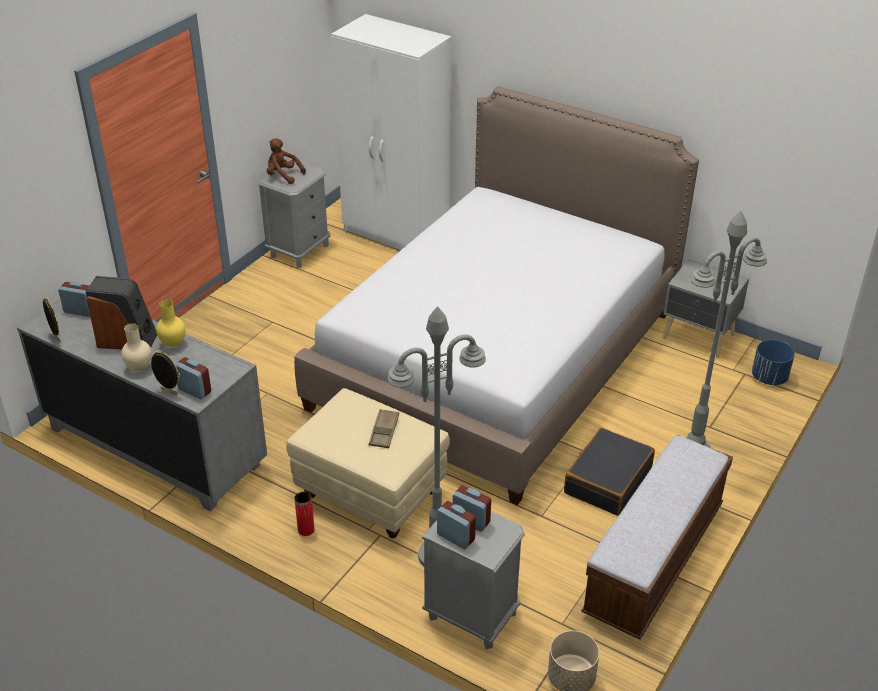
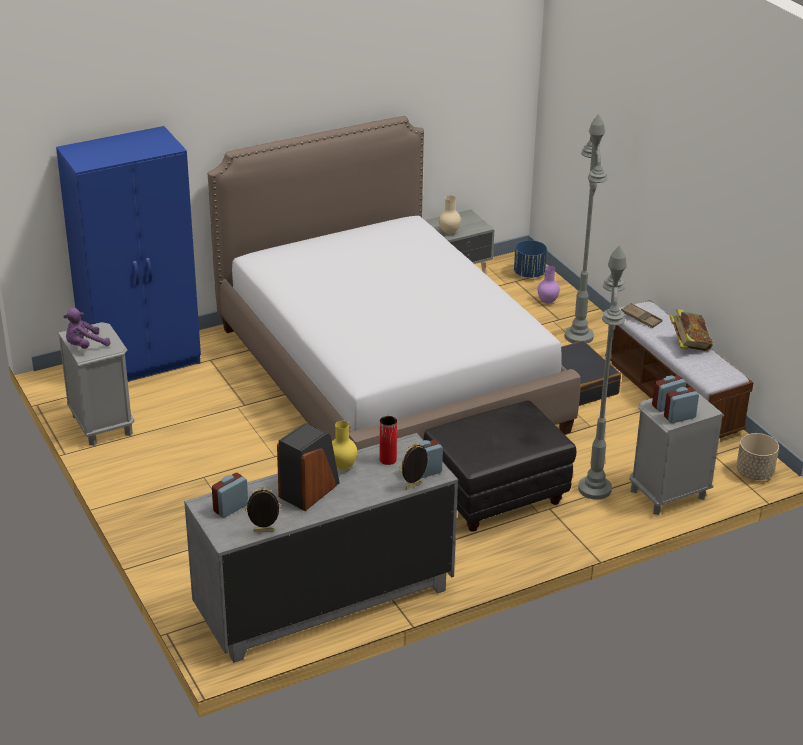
camera: 60 degrees left, 5 degrees down
beige vase [121,323,152,371] -> beige vase moved to [439,195,461,234]
brown plush toy [267,138,306,184] -> purple plush toy [63,308,110,349]
beige ottoman [286,388,450,538] -> black ottoman [423,400,577,532]
red vase [294,491,314,536] -> red vase moved to [379,416,397,465]
white wardrobe [331,14,452,250] -> blue wardrobe [56,126,201,381]
brown tray [369,409,399,448] -> brown tray moved to [621,303,662,328]
none -> purple vase [538,266,560,304]
none -> book [669,309,713,351]

